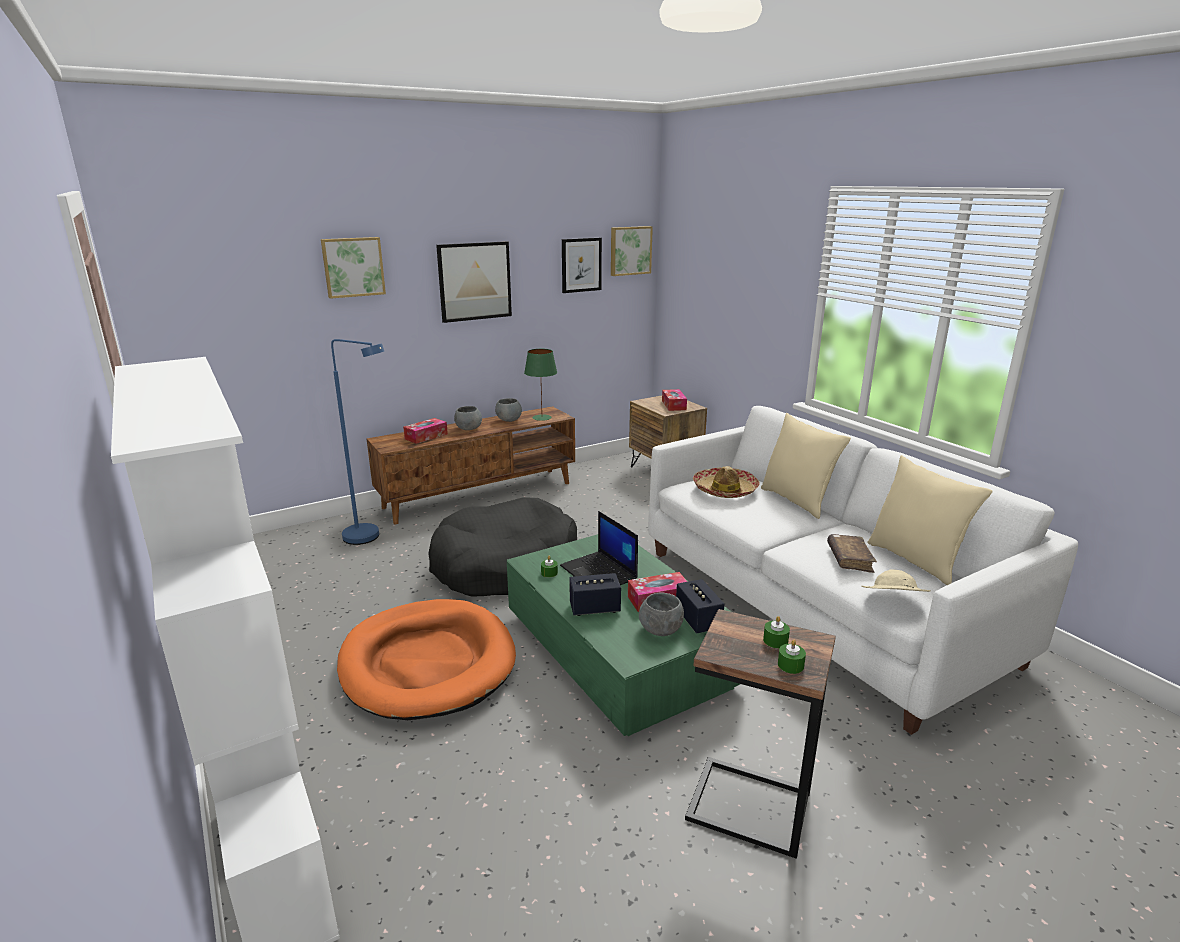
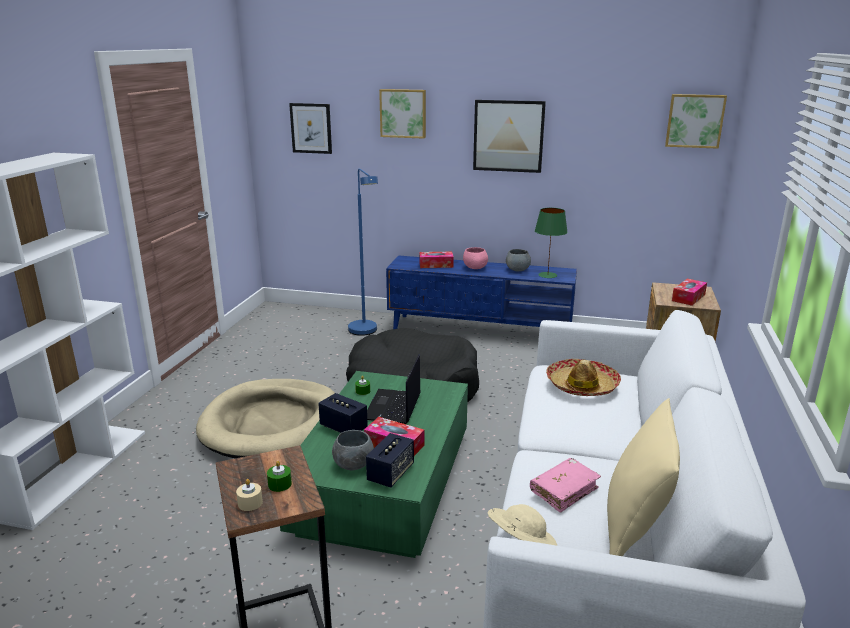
camera: 45 degrees right, 0 degrees up
orange dog bed [337,599,516,720] -> beige dog bed [196,379,335,459]
brown tv stand [367,406,575,524] -> blue tv stand [386,255,577,329]
grey bowl [454,406,482,430] -> pink bowl [463,247,488,269]
picture [562,238,602,293] -> picture moved to [289,103,332,154]
beige pillow [761,413,851,519] -> none
green candle [778,640,806,674] -> beige candle [236,479,263,511]
brown book [827,534,877,573] -> pink book [530,458,601,513]

